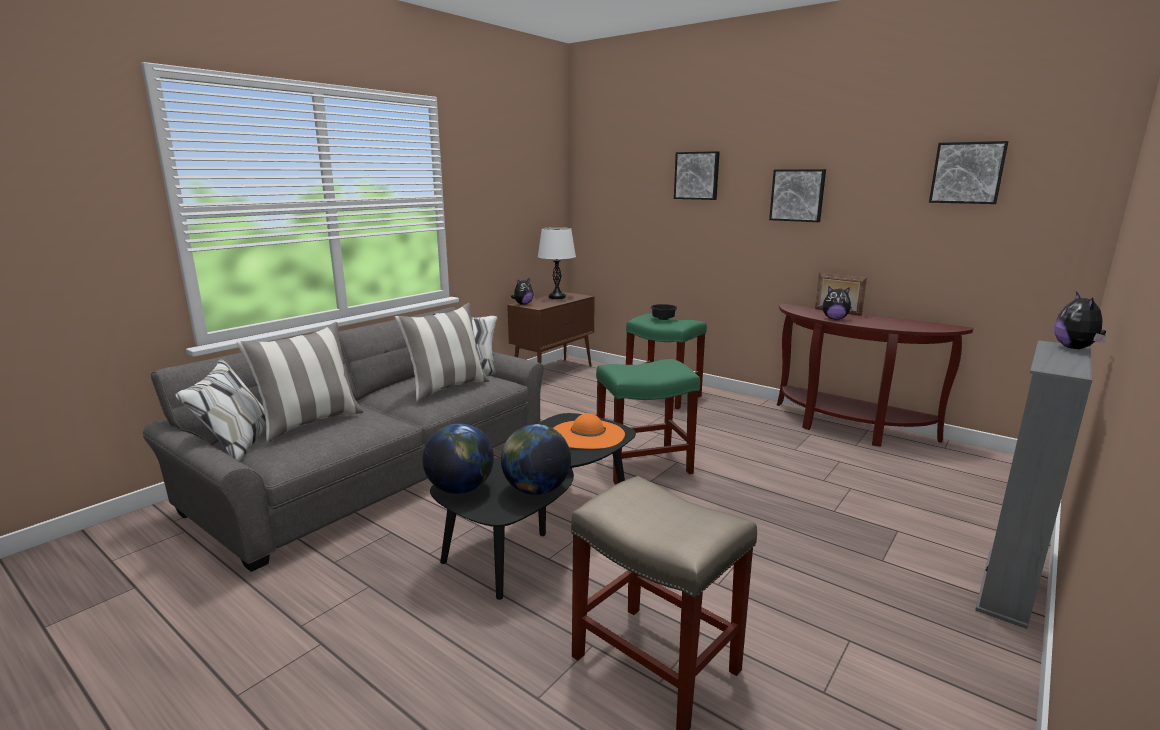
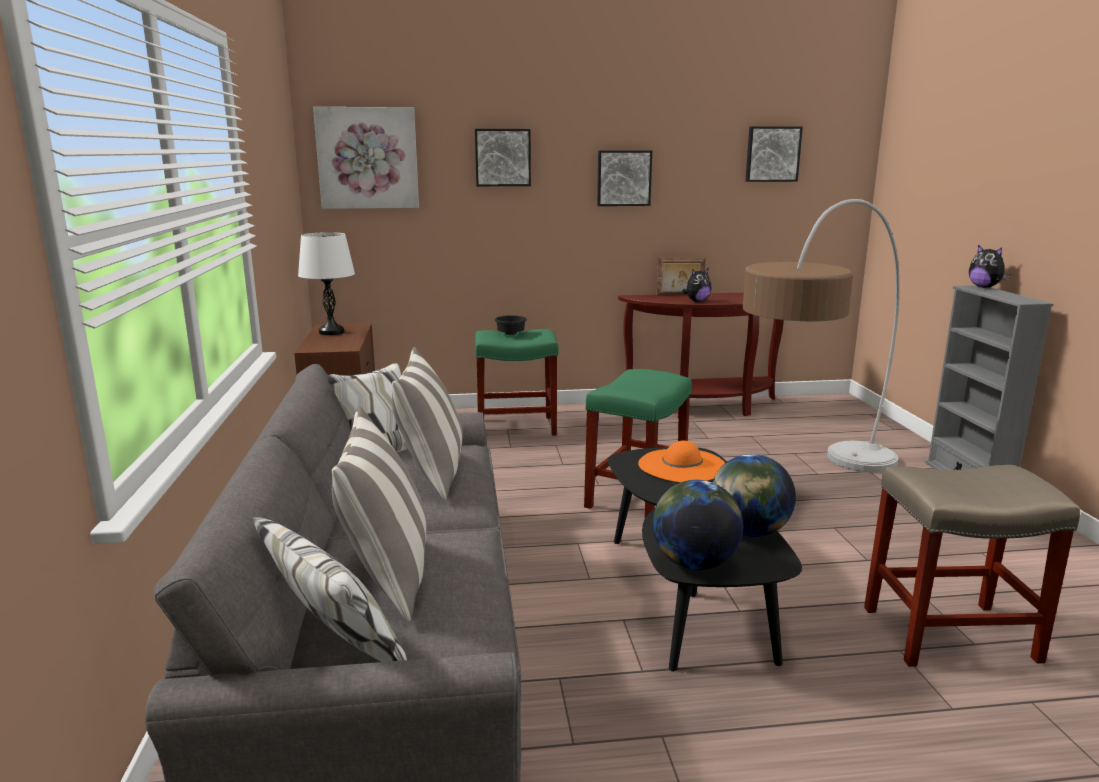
camera: 45 degrees left, 0 degrees up
plush toy [511,278,533,305] -> none
none -> picture [313,107,419,209]
none -> floor lamp [743,199,900,472]

